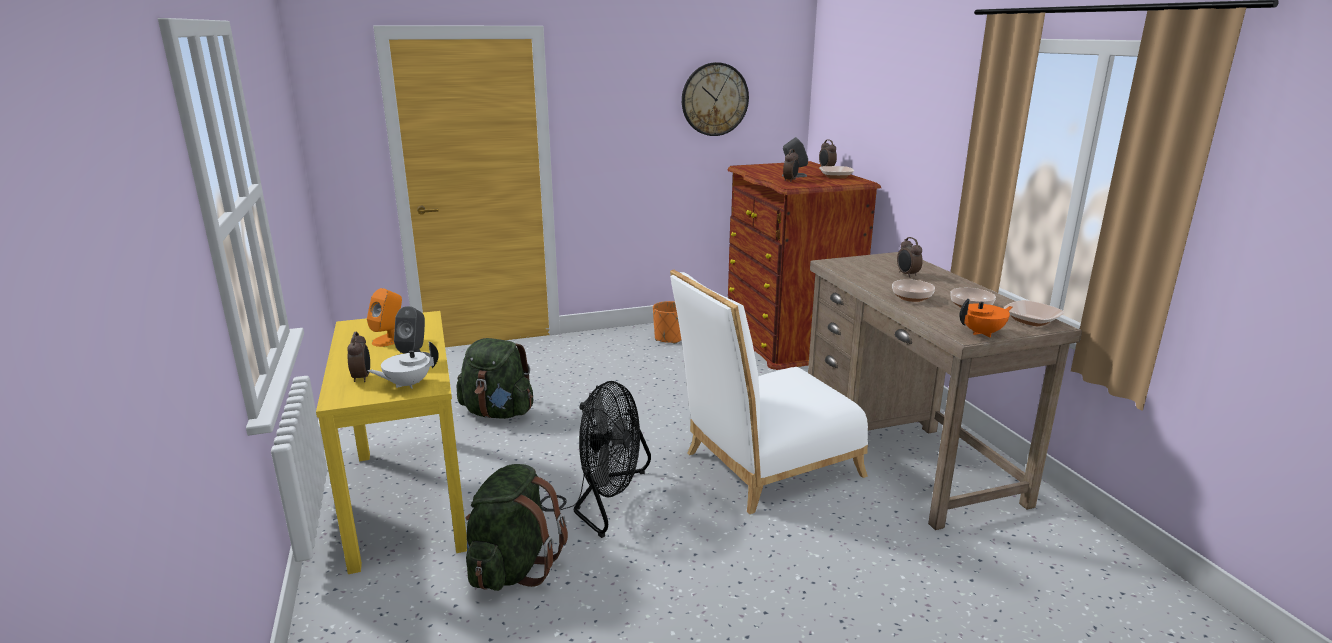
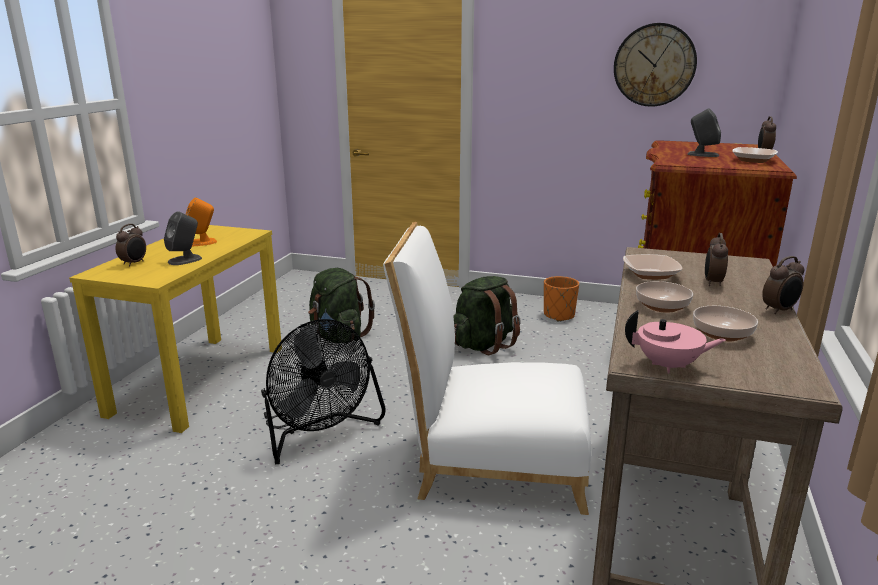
camera: 35 degrees right, 0 degrees up
white teapot [368,341,439,389] -> none
green backpack [466,464,568,591] -> green backpack moved to [453,276,521,355]
alarm clock [783,149,799,182] -> alarm clock moved to [762,256,805,314]
orange teapot [960,299,1012,338] -> pink teapot [625,310,726,373]
bowl [1003,300,1064,326] -> bowl moved to [623,254,682,280]

